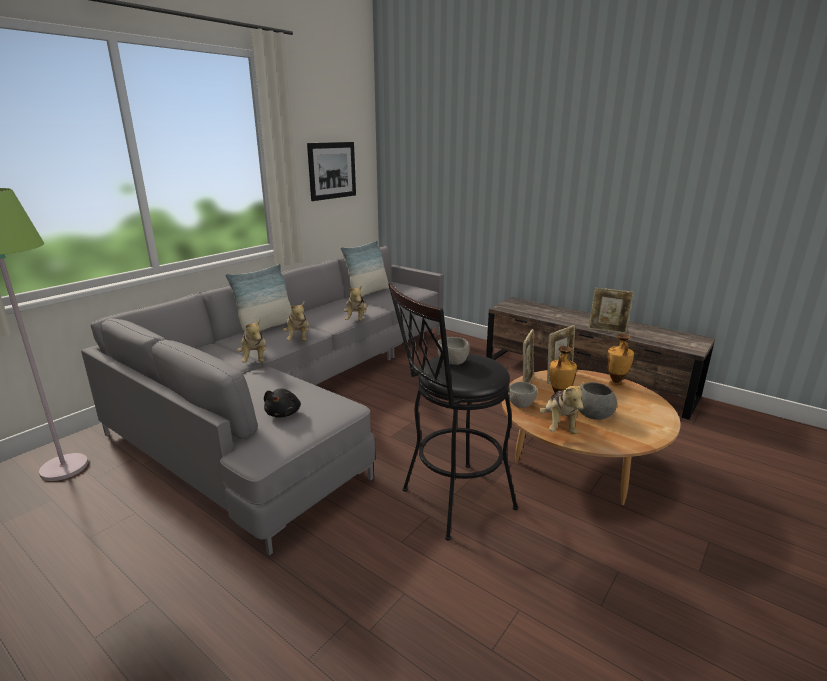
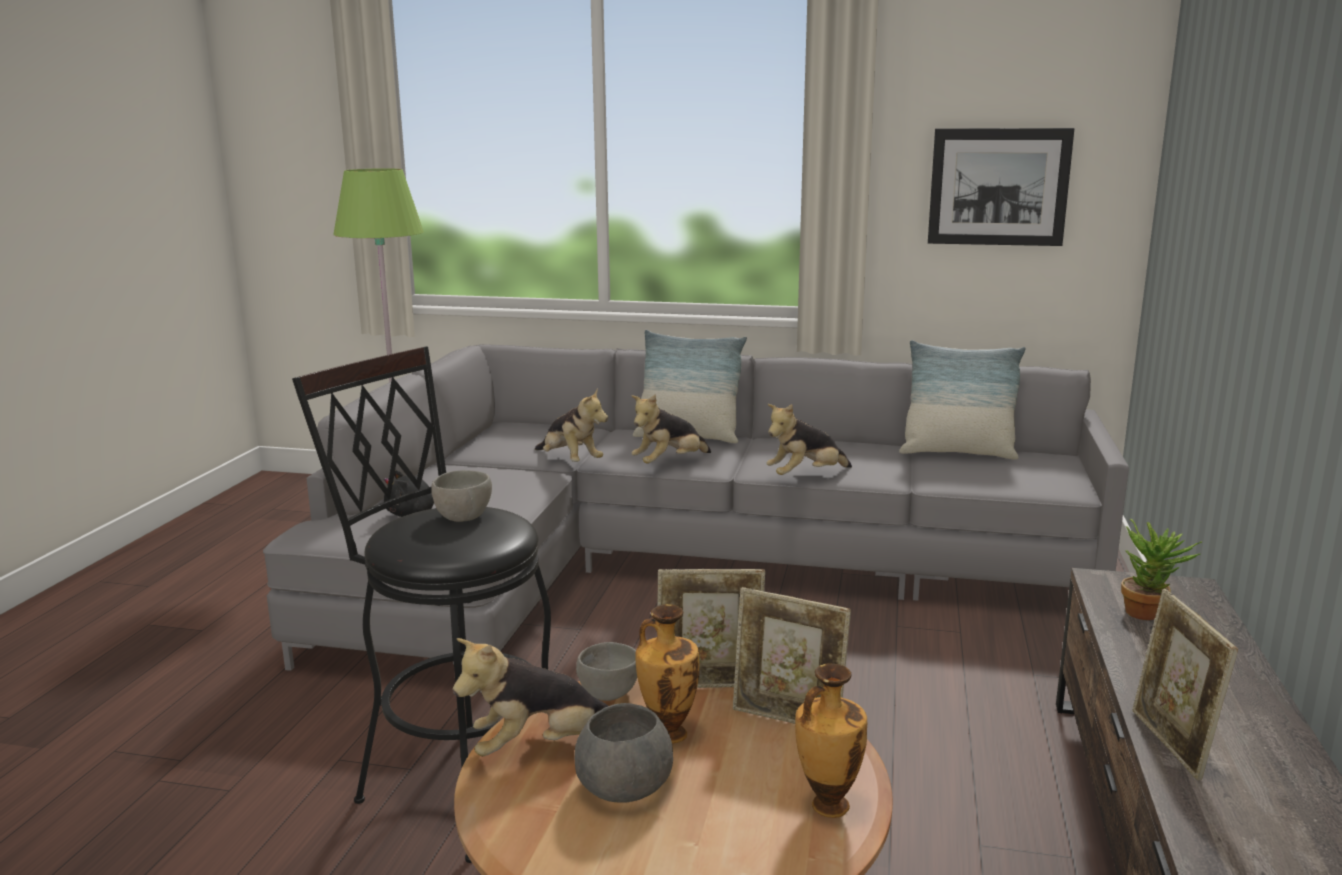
camera: 65 degrees right, 5 degrees down
plush toy [237,319,266,363] -> plush toy turned 90 degrees counterclockwise [535,388,608,462]
none -> potted plant [1121,518,1202,620]

